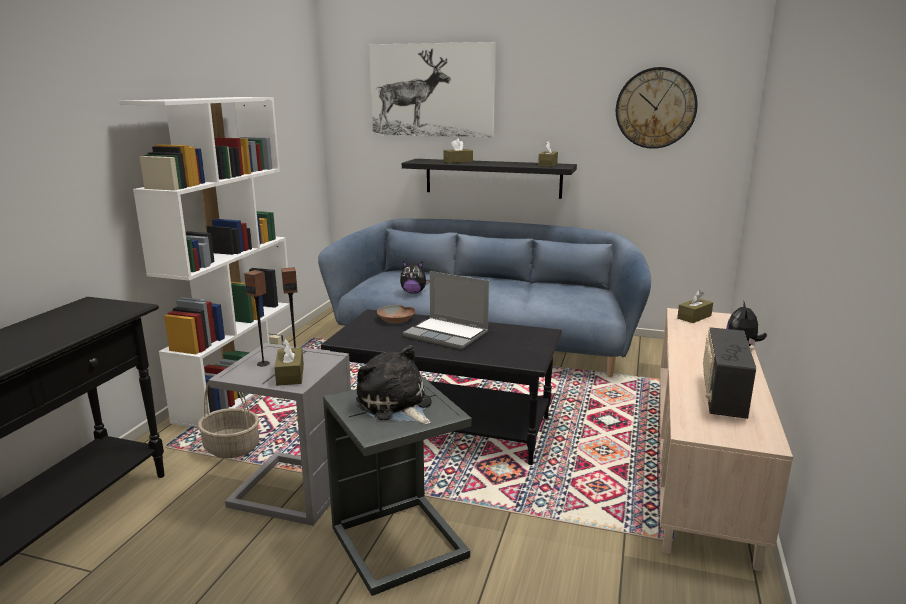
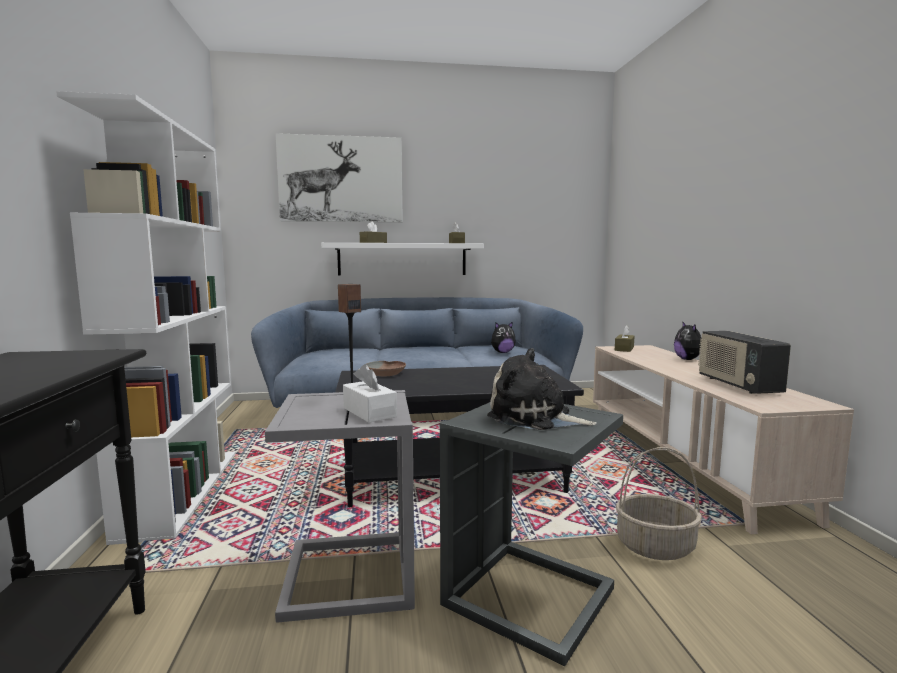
camera: 25 degrees left, 10 degrees down
basket [198,376,259,458] -> basket moved to [616,447,702,560]
speaker [244,270,270,366] -> none
brown tissue box [274,339,304,386] -> white tissue box [343,364,397,423]
plush toy [400,261,430,294] -> plush toy moved to [491,322,516,353]
black shelf [402,159,577,199] -> white shelf [321,243,484,276]
laptop [403,271,489,349] -> none
wall clock [616,67,698,149] -> none

